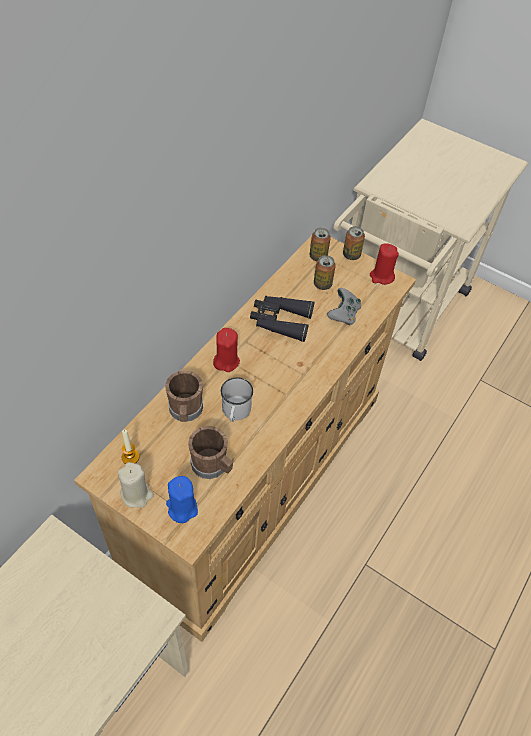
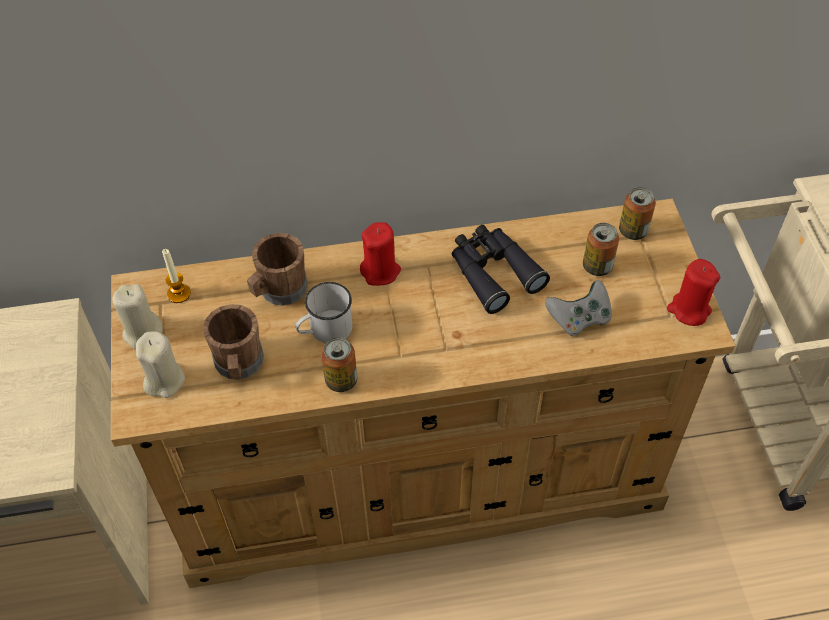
camera: 50 degrees right, 0 degrees up
blue candle [166,476,198,523] -> beige candle [136,331,185,398]
can [343,226,365,260] -> can moved to [321,337,357,392]

